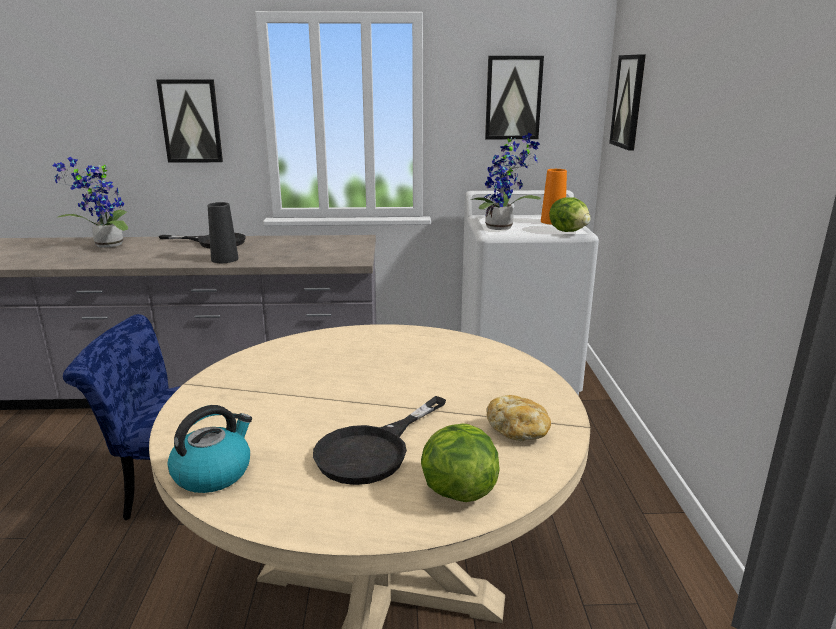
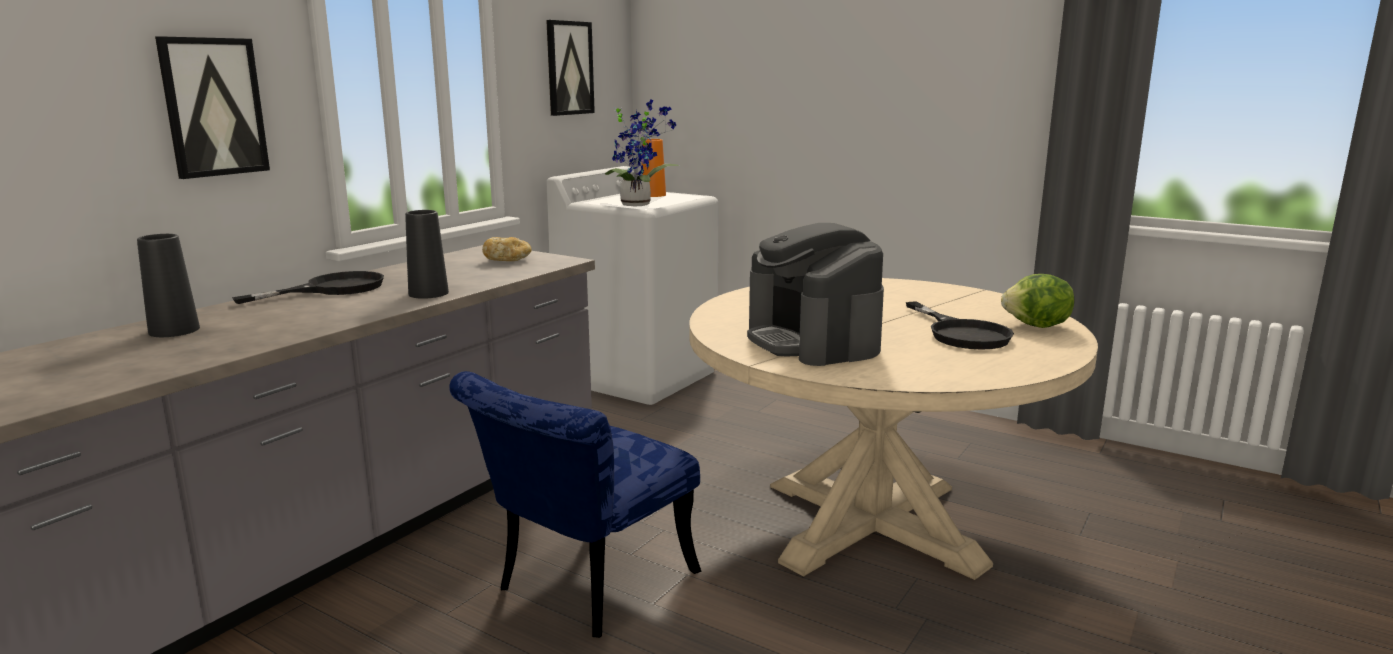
camera: 55 degrees left, 5 degrees down
potted plant [52,157,128,247] -> black vase [137,234,200,337]
kettle [168,405,252,493] -> none
bread [486,395,551,441] -> bread moved to [482,237,532,261]
lettuce [549,197,591,232] -> none
picture [609,54,646,150] -> none
none -> coffee machine [747,223,884,366]

